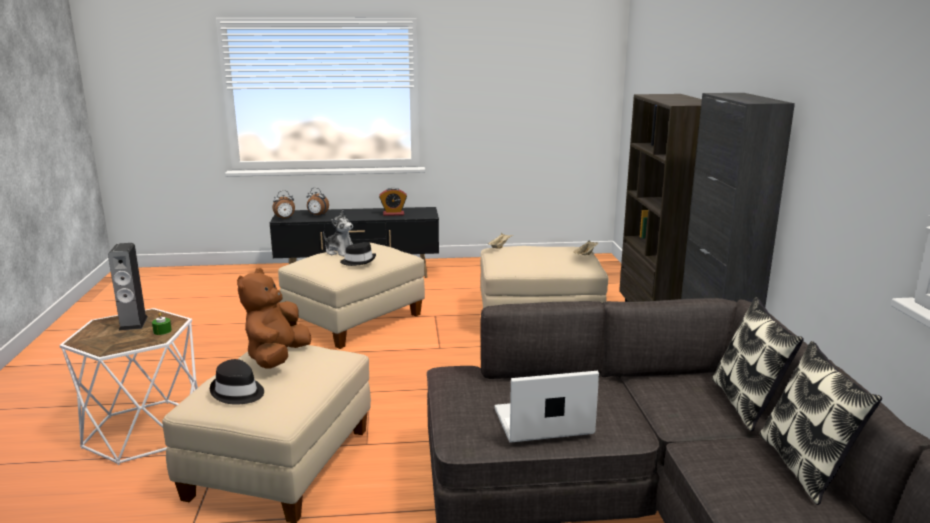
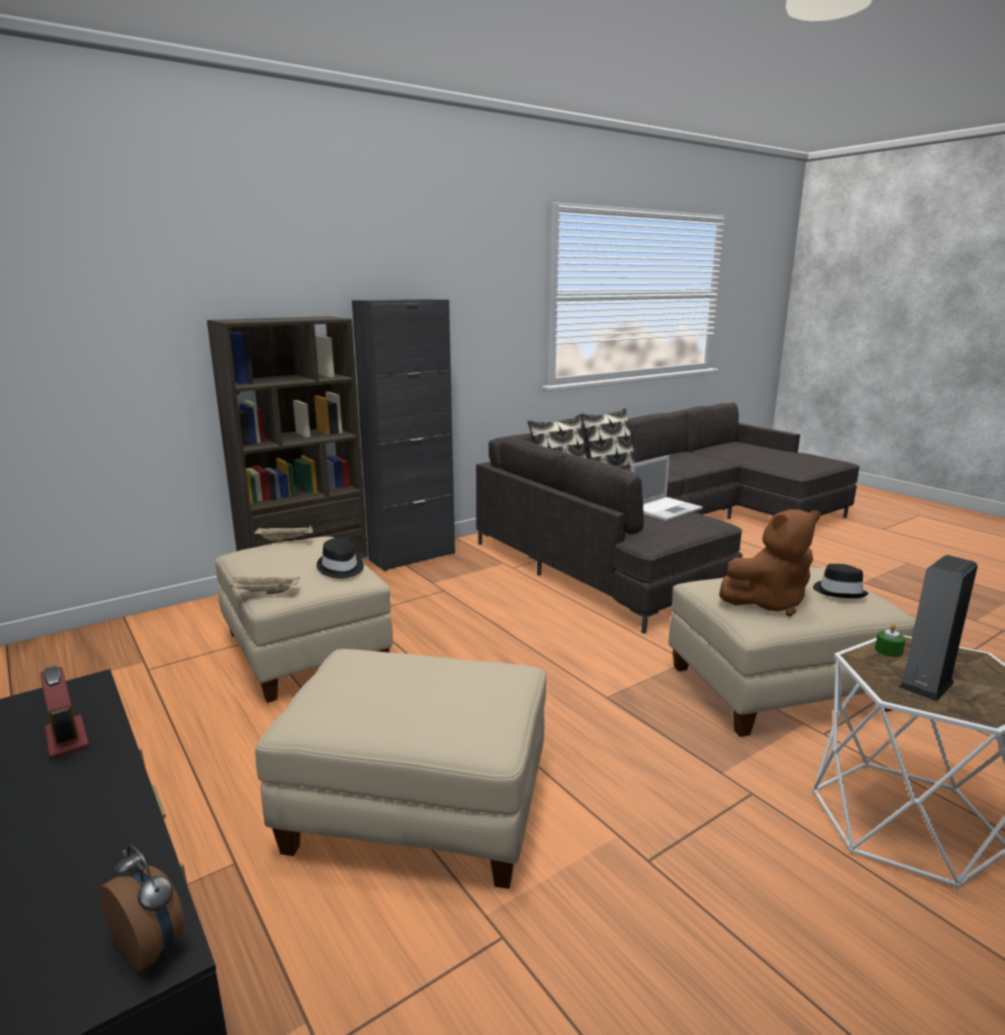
camera: 120 degrees left, 0 degrees up
alarm clock [307,188,329,216] -> none
plush toy [323,211,353,257] -> none
black hat [340,242,376,266] -> black hat moved to [317,537,364,578]
laptop [495,371,599,443] -> laptop turned 90 degrees counterclockwise [631,455,703,521]

